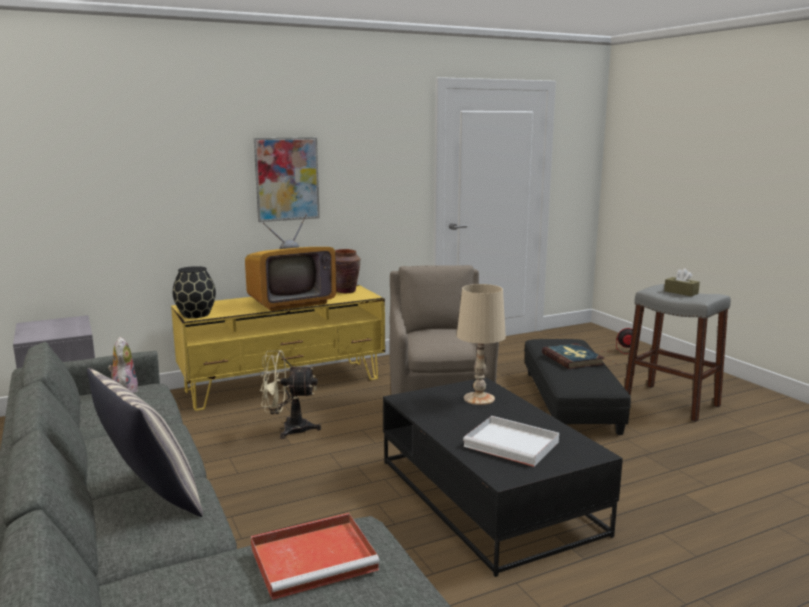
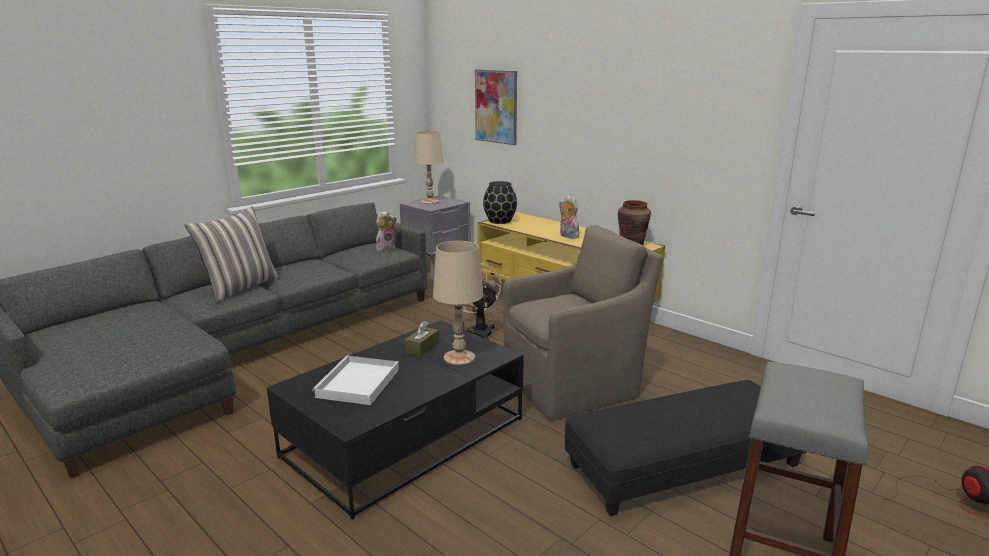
camera: 70 degrees right, 5 degrees up
television [245,214,336,311] -> plush toy [559,195,580,239]
red tray [251,513,380,600] -> none
picture [254,137,320,222] -> picture moved to [475,70,517,145]
book [542,343,604,369] -> none
brown tissue box [664,268,700,296] -> brown tissue box moved to [405,321,439,357]
none -> beige table lamp [414,131,444,204]

